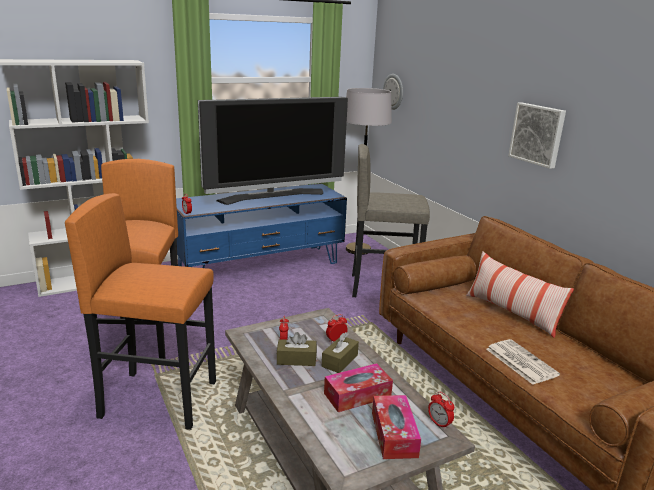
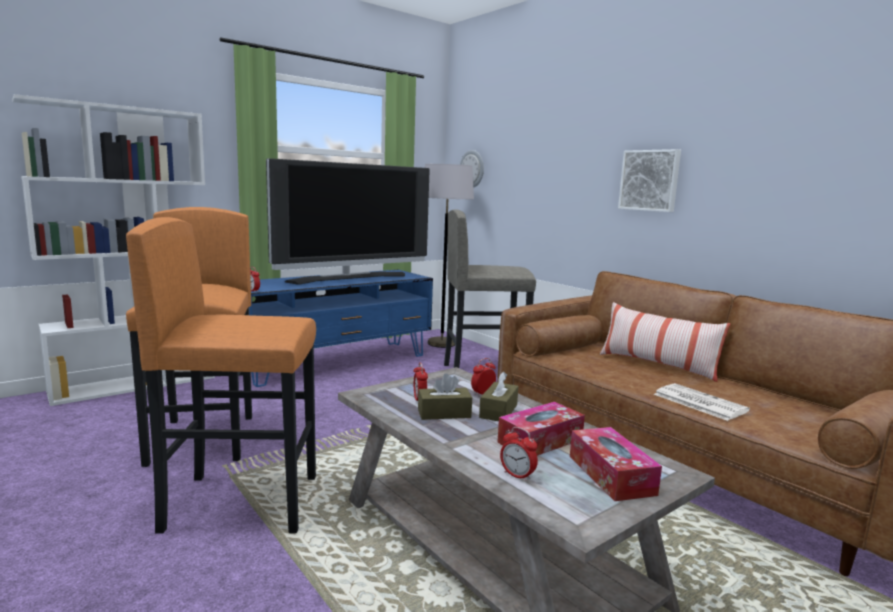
camera: 10 degrees left, 10 degrees down
alarm clock [428,392,454,430] -> alarm clock moved to [500,427,538,481]

